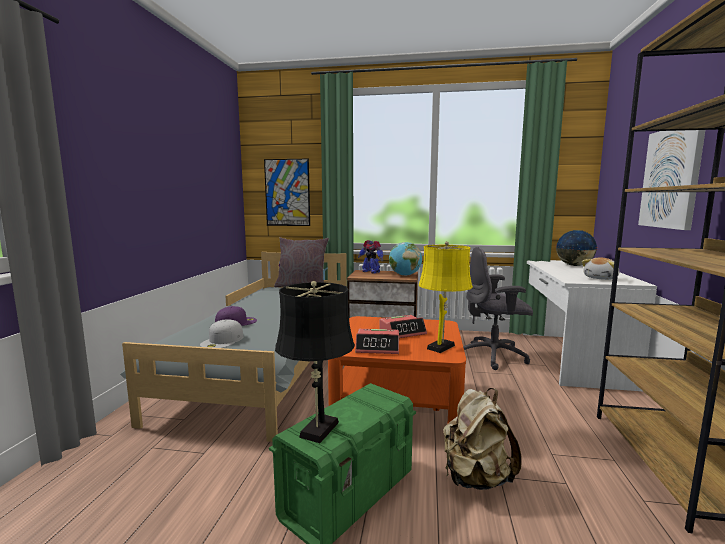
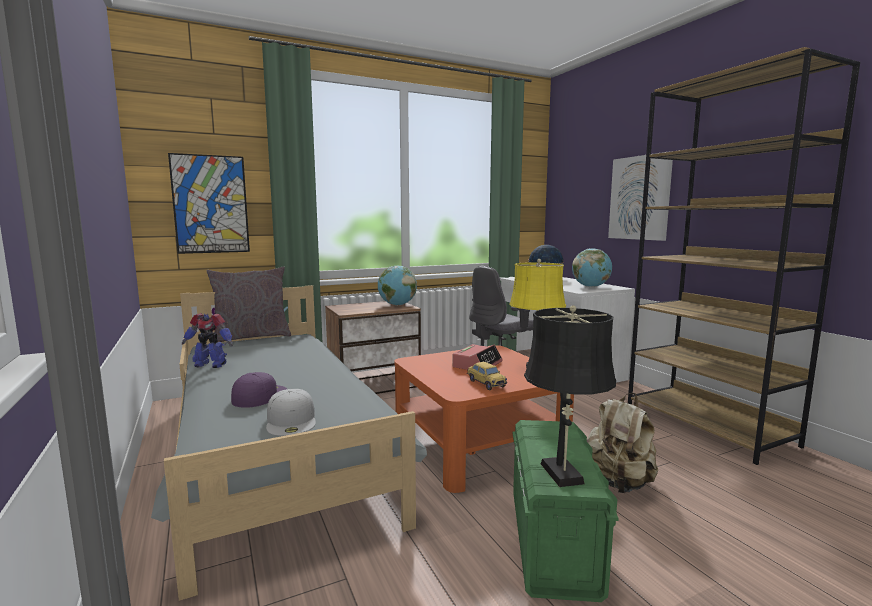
camera: 35 degrees left, 0 degrees up
alarm clock [355,329,399,354] -> toy car [467,362,507,390]
toy robot [358,240,383,274] -> toy robot moved to [182,313,233,368]
plush toy [582,258,619,280] -> globe [572,248,612,287]

